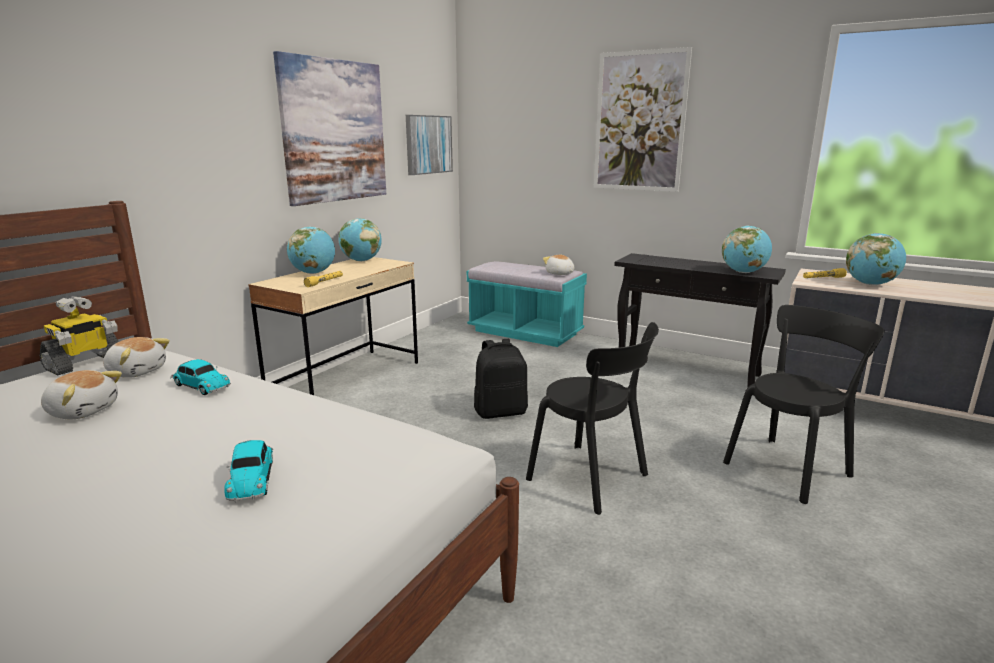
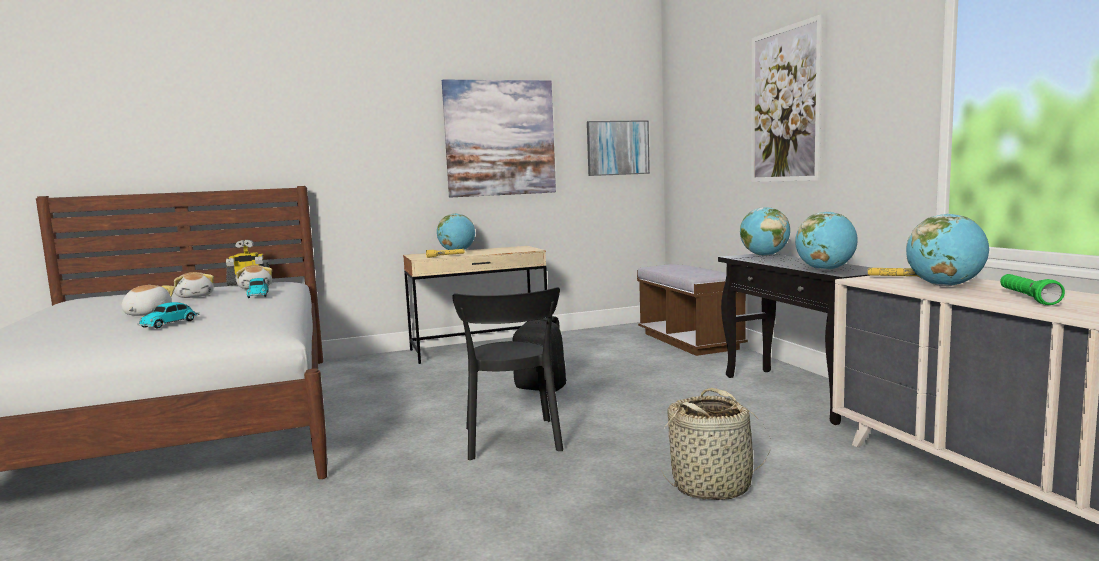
camera: 40 degrees right, 10 degrees down
globe [338,218,382,261] -> globe moved to [740,207,790,256]
turquoise bench [467,261,587,347] -> brown bench [637,265,748,356]
plush toy [543,254,574,275] -> plush toy moved to [122,285,175,316]
black chair [723,305,885,504] -> basket [661,388,771,500]
none -> green flashlight [1000,274,1065,305]

